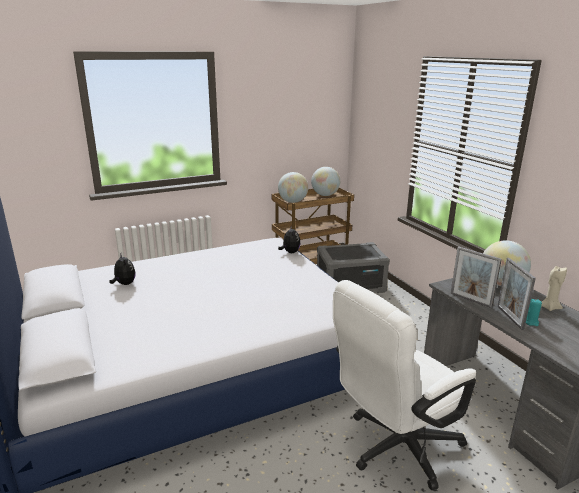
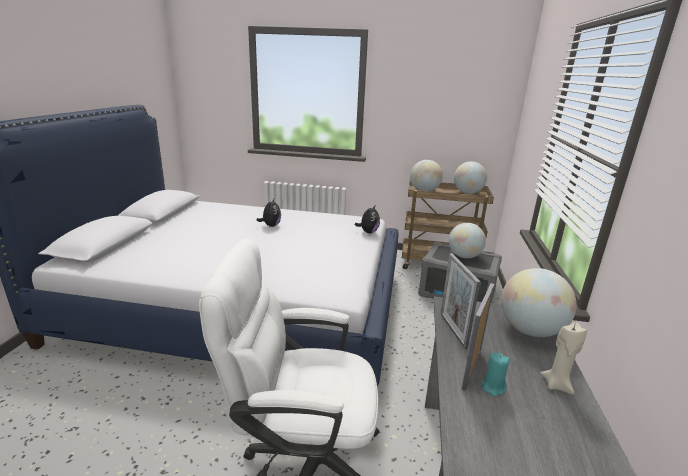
camera: 35 degrees right, 0 degrees up
plush toy [109,255,136,285] -> plush toy moved to [256,199,281,227]
none -> globe [449,223,486,258]

